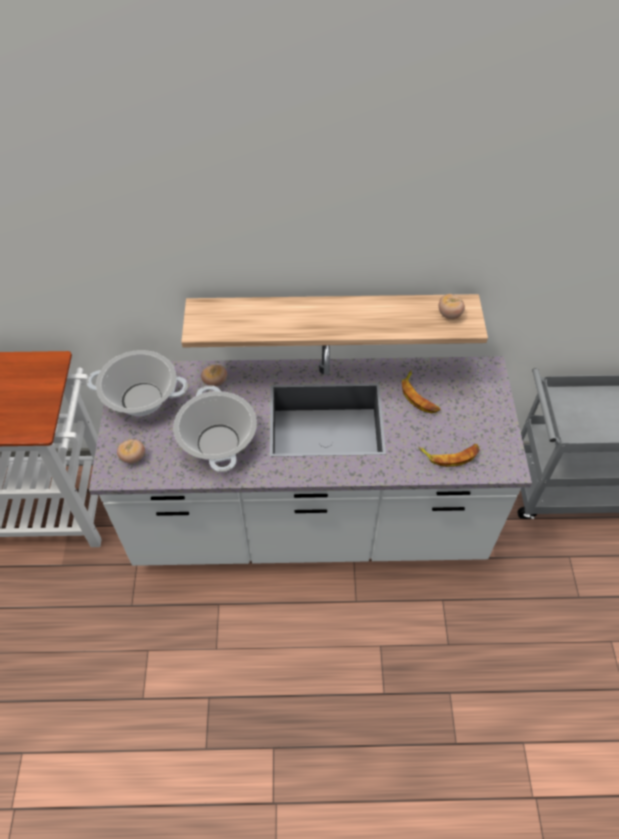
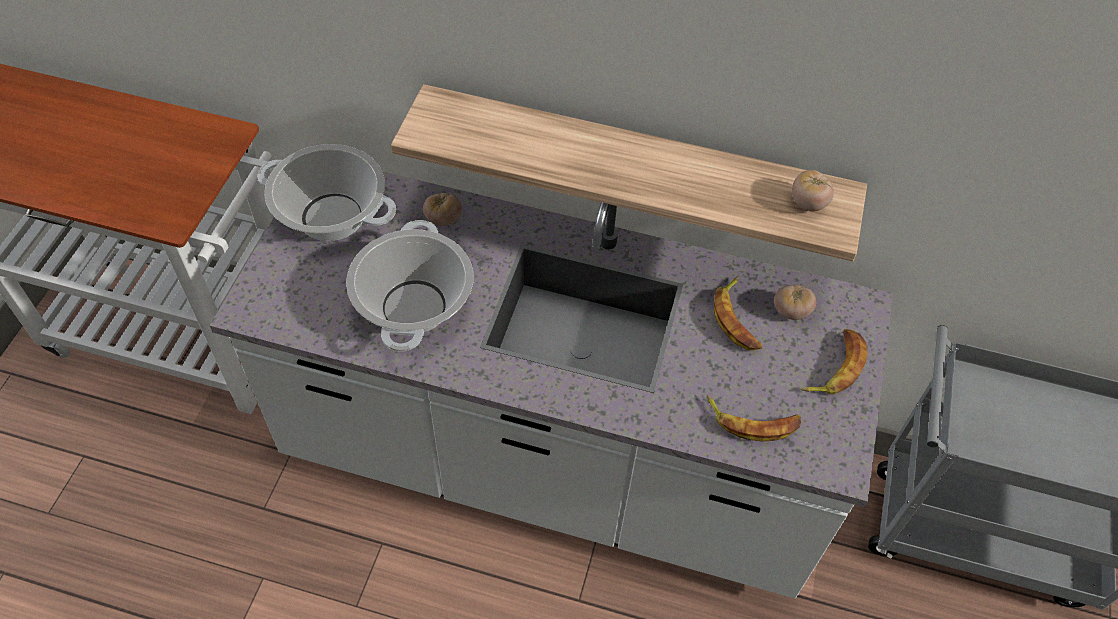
camera: 15 degrees right, 0 degrees up
tomato [117,439,145,463] -> tomato moved to [774,285,816,320]
none -> banana [801,329,868,394]

